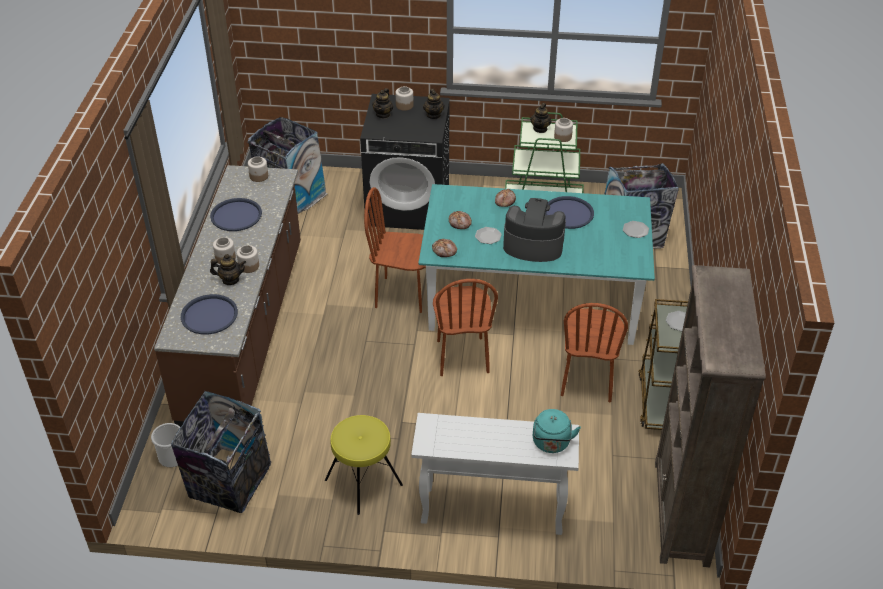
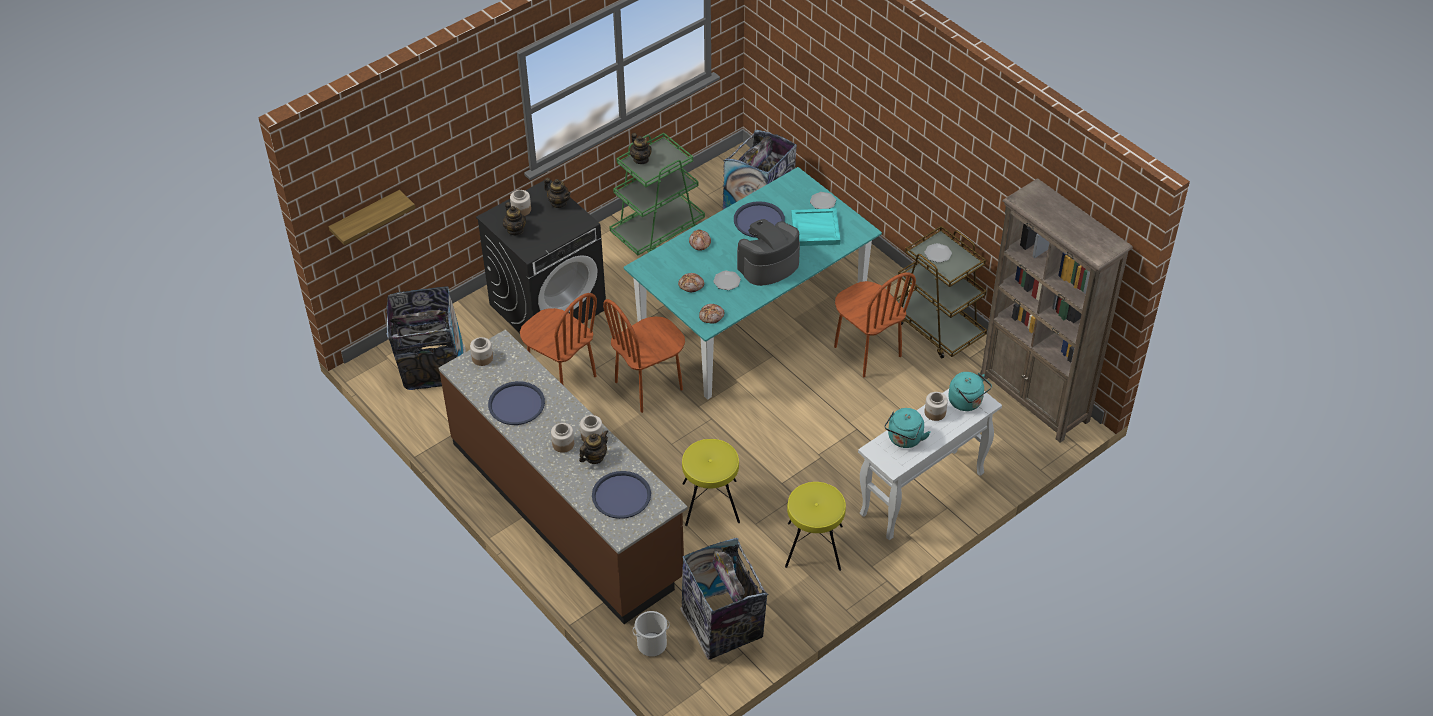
camera: 45 degrees left, 5 degrees up
brown chair [433,279,498,376] -> brown chair moved to [520,293,597,386]
jar [554,118,573,142] -> jar moved to [924,392,948,421]
none -> shelf [329,190,415,245]
none -> yellow stool [682,439,740,526]
none -> turquoise tray [791,208,840,246]
none -> turquoise kettle [885,408,930,448]

